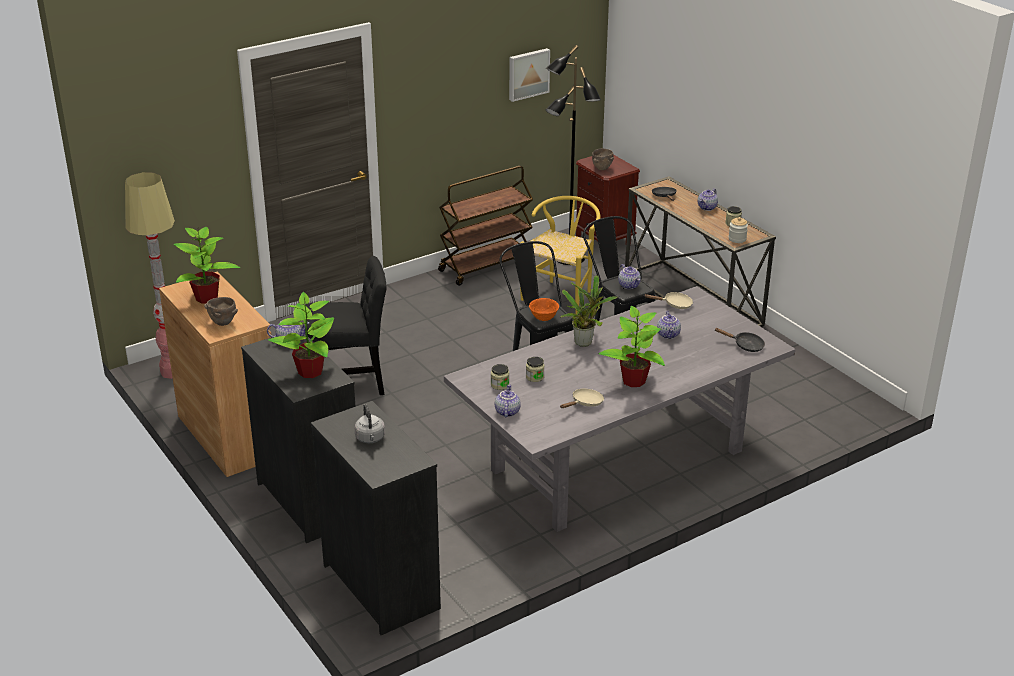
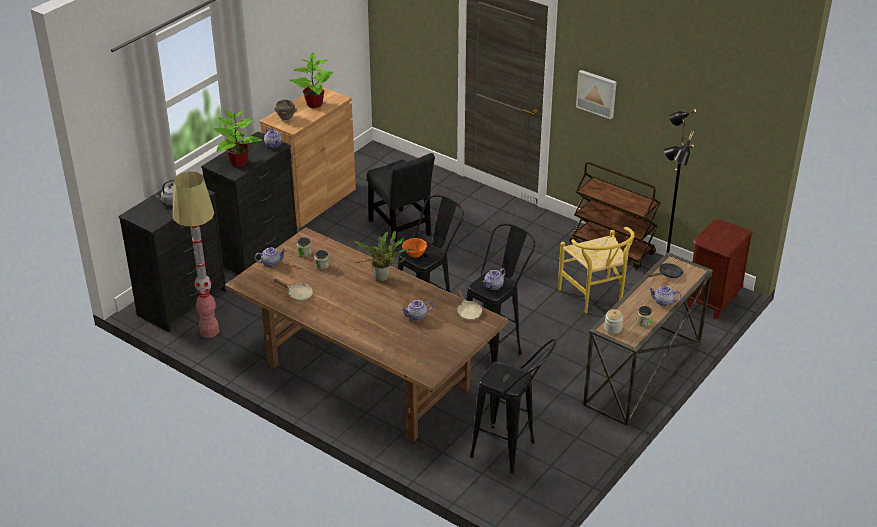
camera: 70 degrees right, 5 degrees up
floor lamp [125,172,175,379] -> floor lamp moved to [173,172,219,338]
grey dining table [444,286,795,532] -> brown dining table [225,228,508,442]
picture [509,48,550,102] -> picture moved to [576,70,616,119]
yellow chair [520,196,600,314] -> yellow chair turned 60 degrees clockwise [558,227,635,313]
brown bowl [592,148,614,170] -> none
potted plant [599,306,665,387] -> none
black frying pan [714,328,765,352] -> none
none -> black stool [470,339,556,474]

